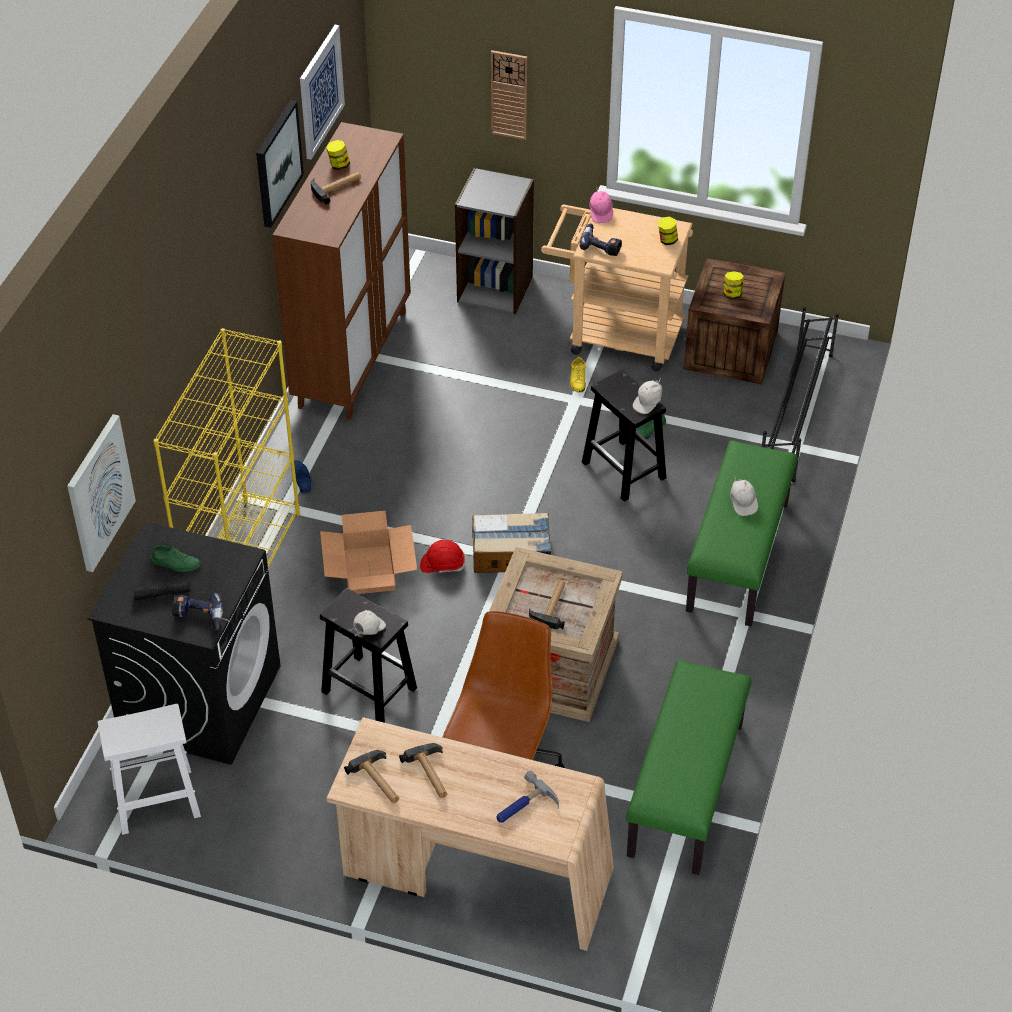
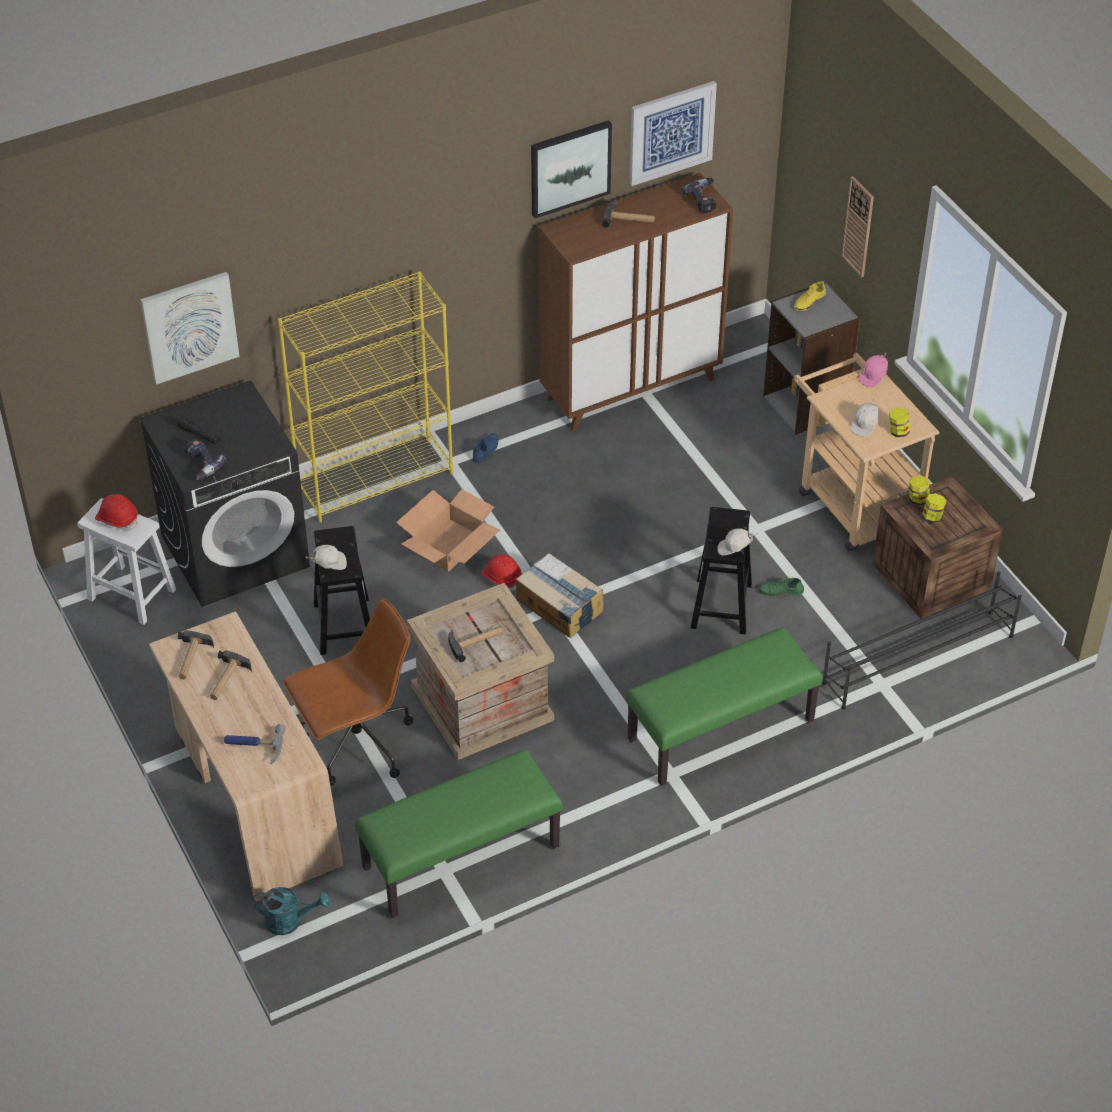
camera: 45 degrees right, 0 degrees up
green shoe [150,545,201,572] -> none
jar [326,140,350,170] -> jar moved to [909,475,930,505]
yellow shoe [570,357,586,393] -> yellow shoe moved to [794,281,826,311]
power drill [580,223,622,256] -> power drill moved to [681,178,716,214]
white cap [730,476,758,516] -> white cap moved to [851,399,879,437]
none -> red hard hat [95,494,138,531]
none -> turquoise watering can [252,887,330,935]

